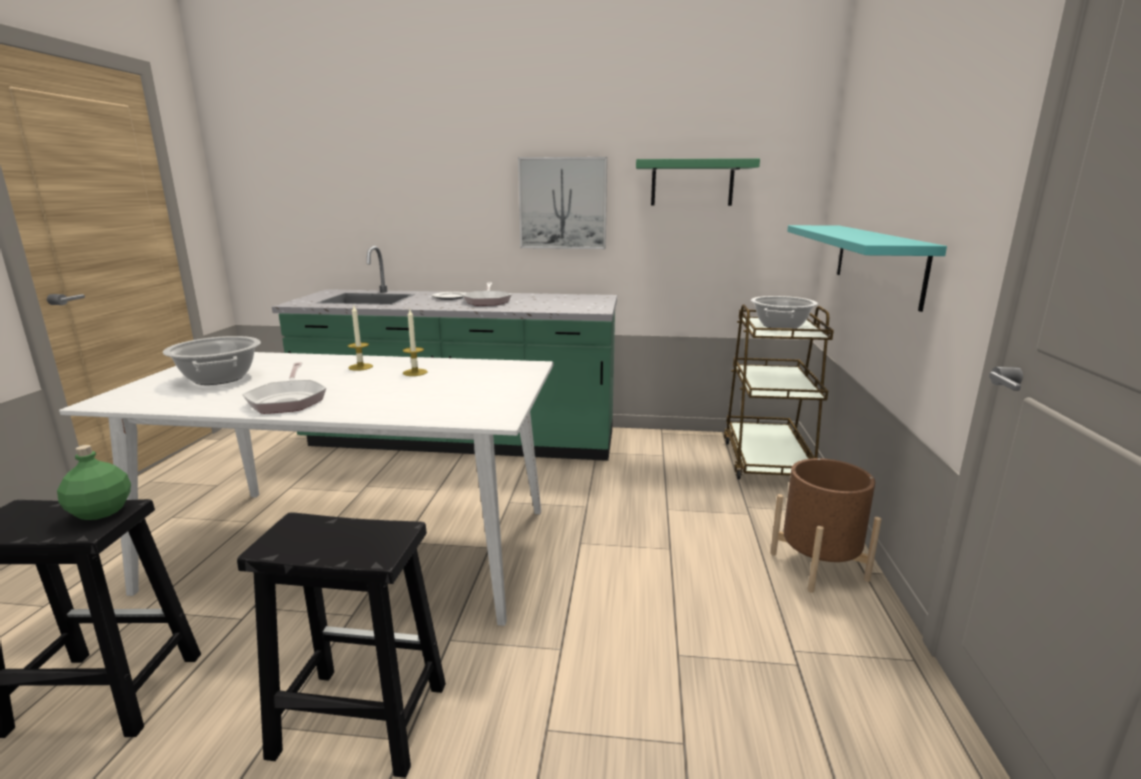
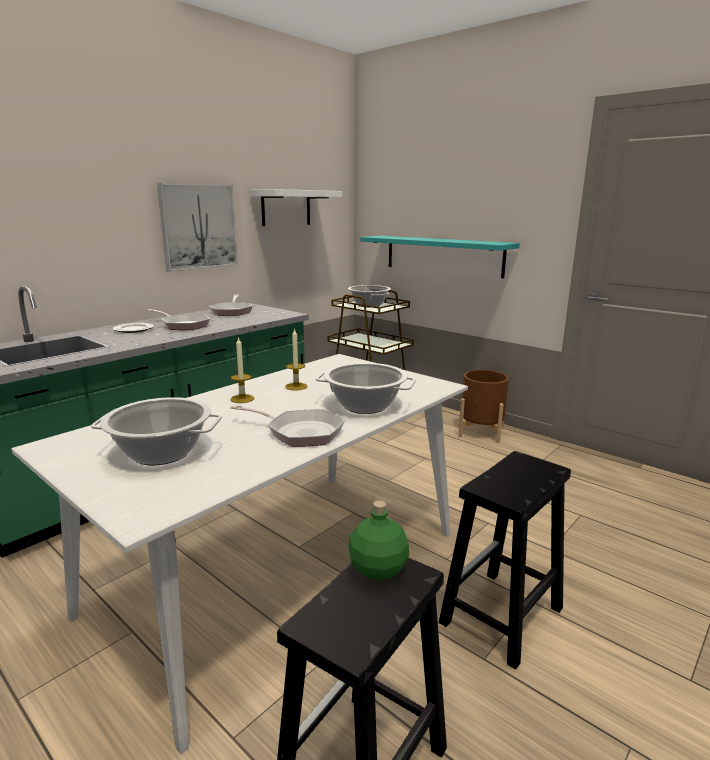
camera: 55 degrees left, 0 degrees up
green shelf [636,158,760,206] -> white shelf [250,189,342,226]
none -> frying pan [209,295,253,316]
none -> cooking pot [316,363,416,414]

